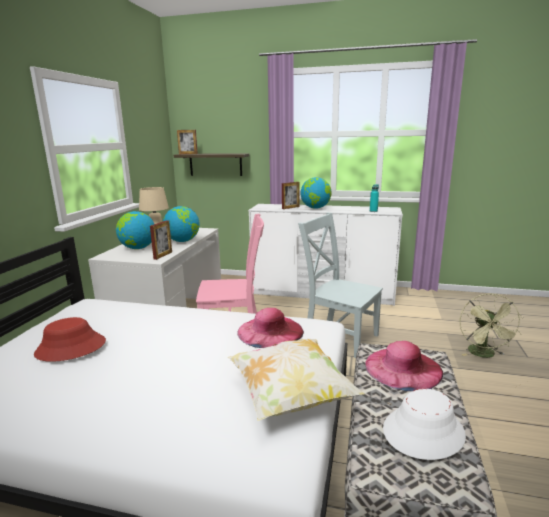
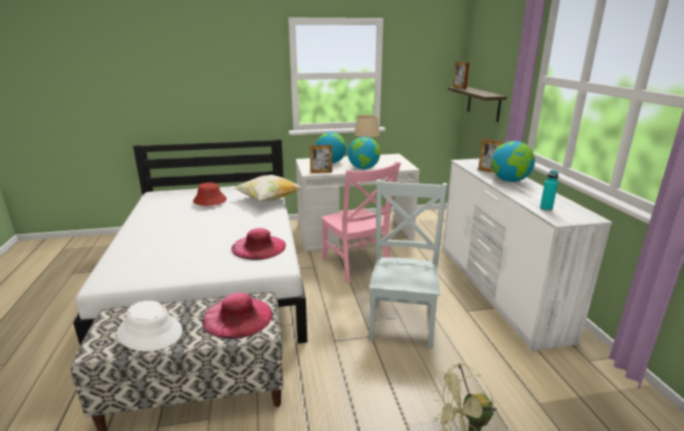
camera: 65 degrees right, 5 degrees up
pillow [228,339,365,421] -> pillow moved to [234,175,303,201]

